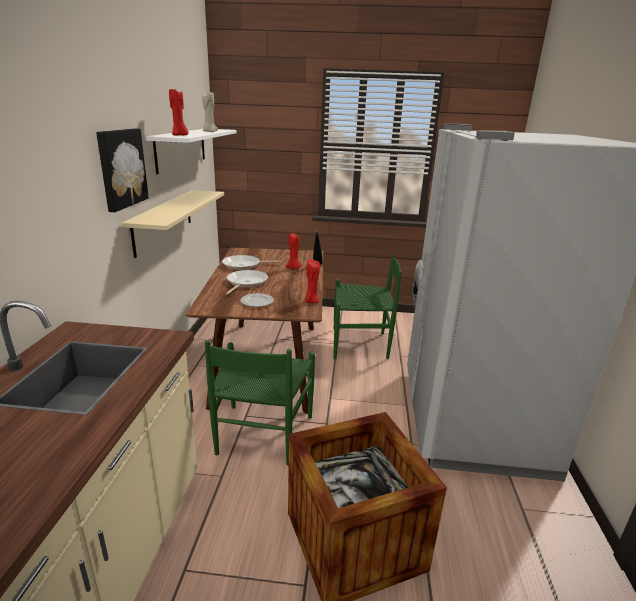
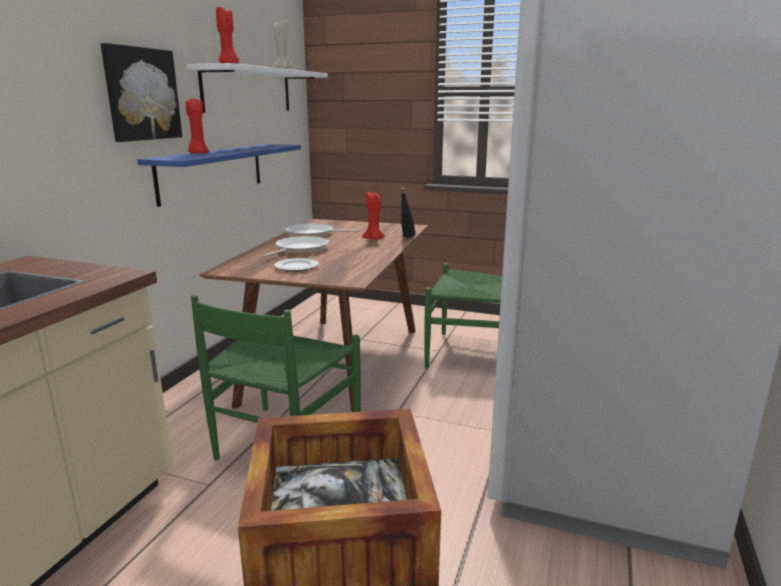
camera: 15 degrees right, 5 degrees down
beige shelf [121,190,224,258] -> blue shelf [137,144,301,207]
red candle [305,259,320,303] -> red candle moved to [186,98,209,153]

